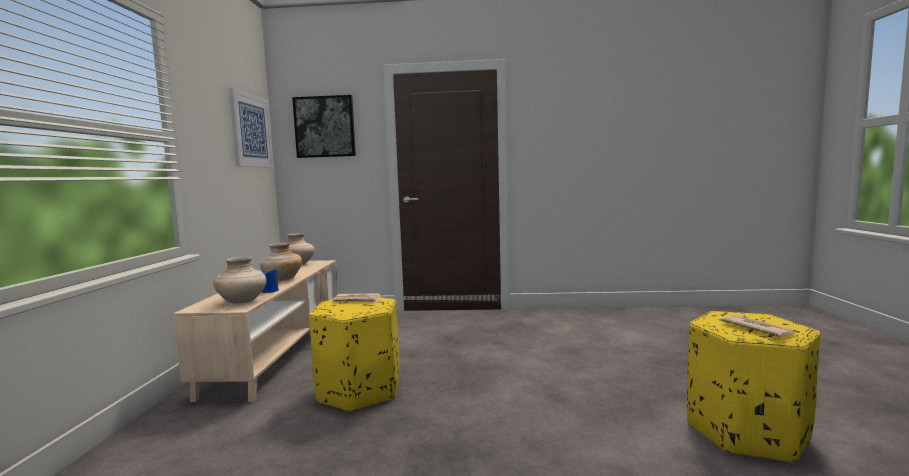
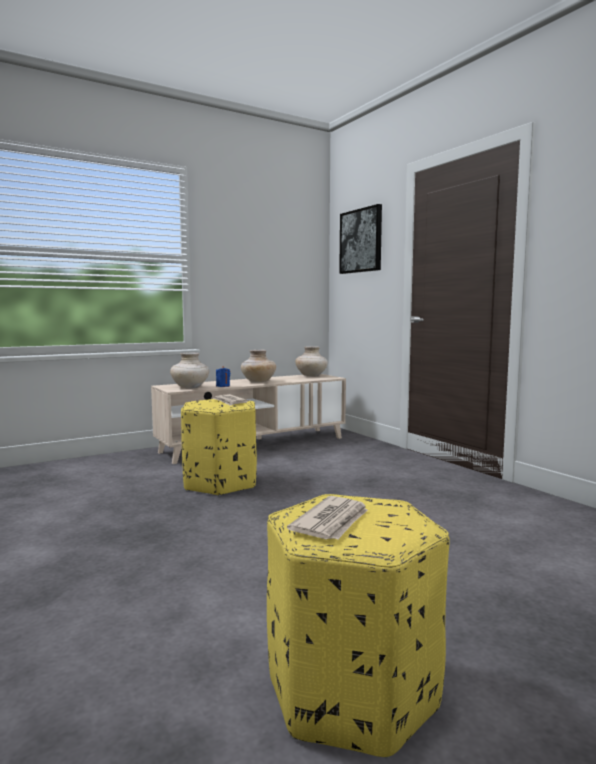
camera: 55 degrees right, 0 degrees up
picture [229,87,274,168] -> none

